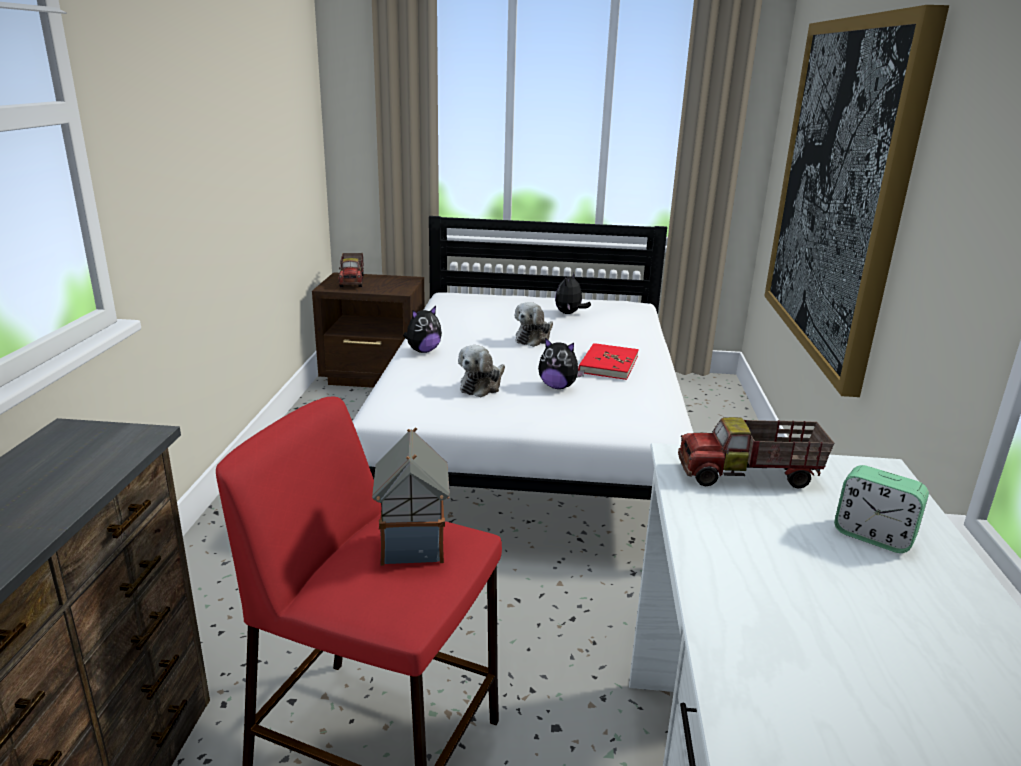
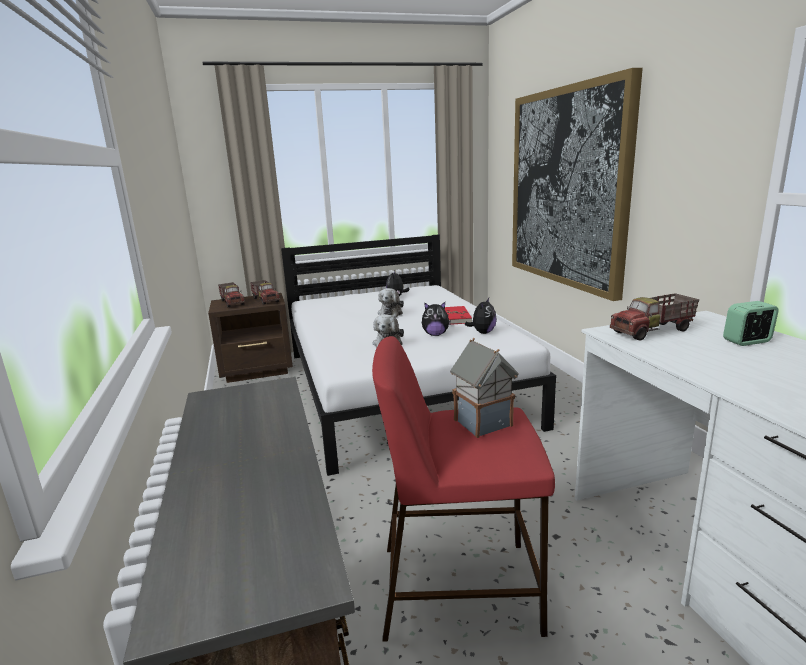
camera: 20 degrees left, 5 degrees down
plush toy [403,306,442,353] -> plush toy moved to [465,298,497,334]
alarm clock [834,465,929,553] -> alarm clock turned 150 degrees clockwise [723,301,779,346]
none -> toy truck [250,280,280,305]

